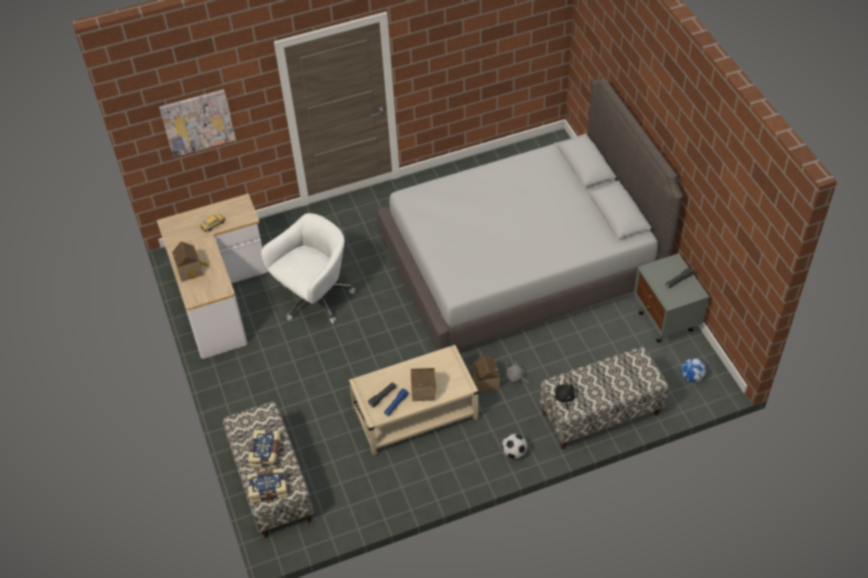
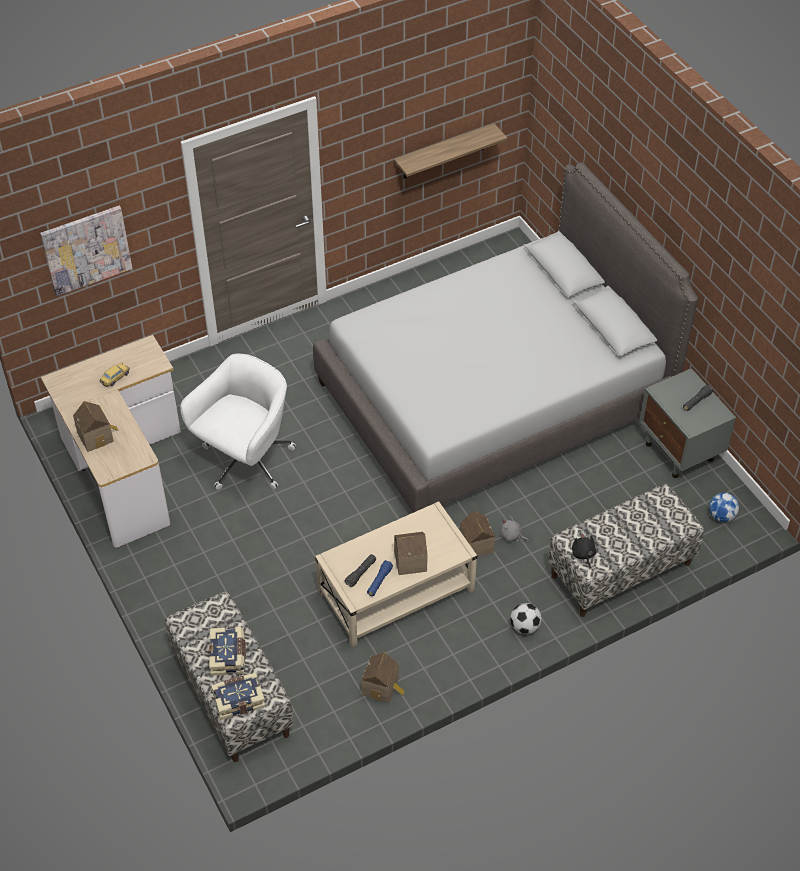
camera: 10 degrees left, 0 degrees up
none -> toy house [361,652,404,703]
none -> shelf [394,123,508,179]

